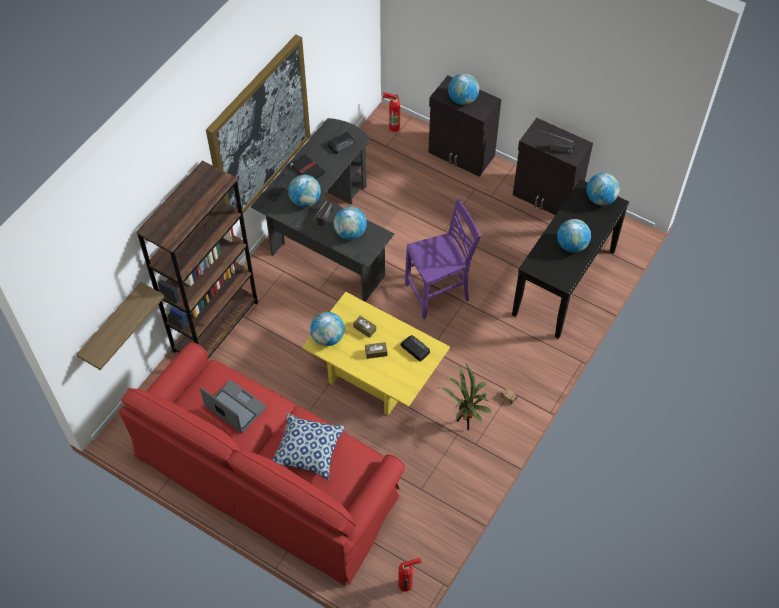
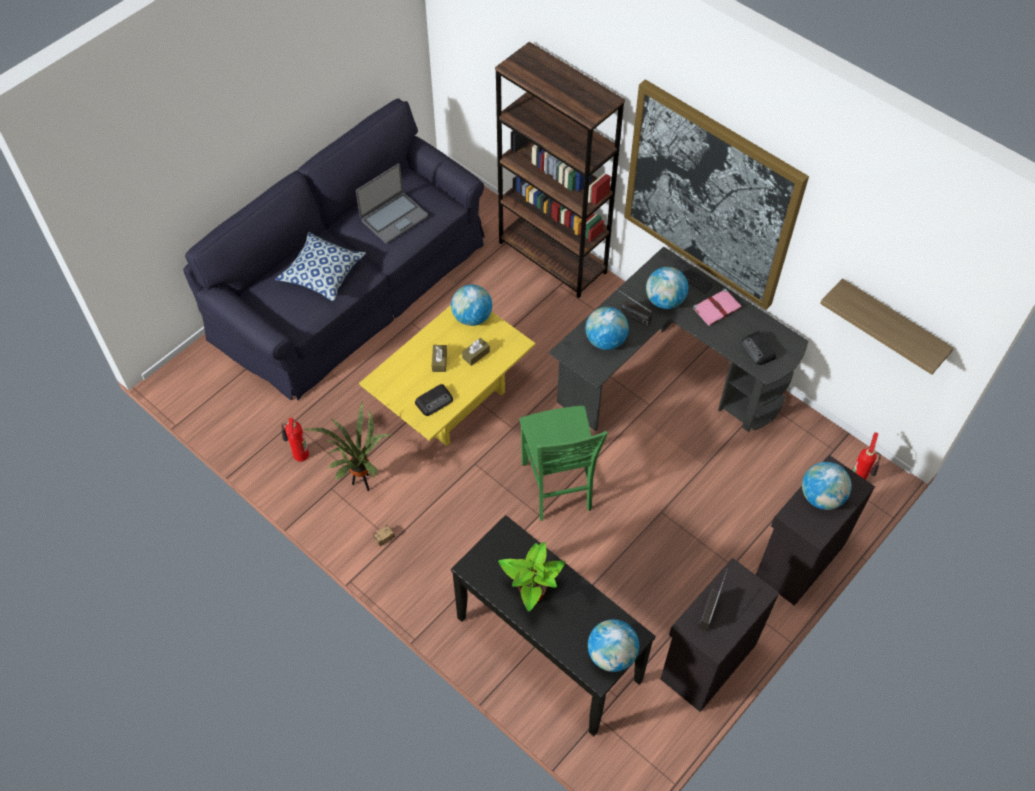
camera: 100 degrees right, 0 degrees up
shelf [76,282,164,370] -> shelf moved to [820,278,954,375]
red sofa [118,342,405,586] -> black sofa [183,98,485,401]
black book [290,154,326,179] -> pink book [693,289,742,326]
fire extinguisher [398,558,422,592] -> fire extinguisher moved to [281,418,309,462]
purple chair [405,198,481,319] -> green chair [519,406,608,521]
globe [557,219,591,253] -> potted plant [498,542,565,612]

